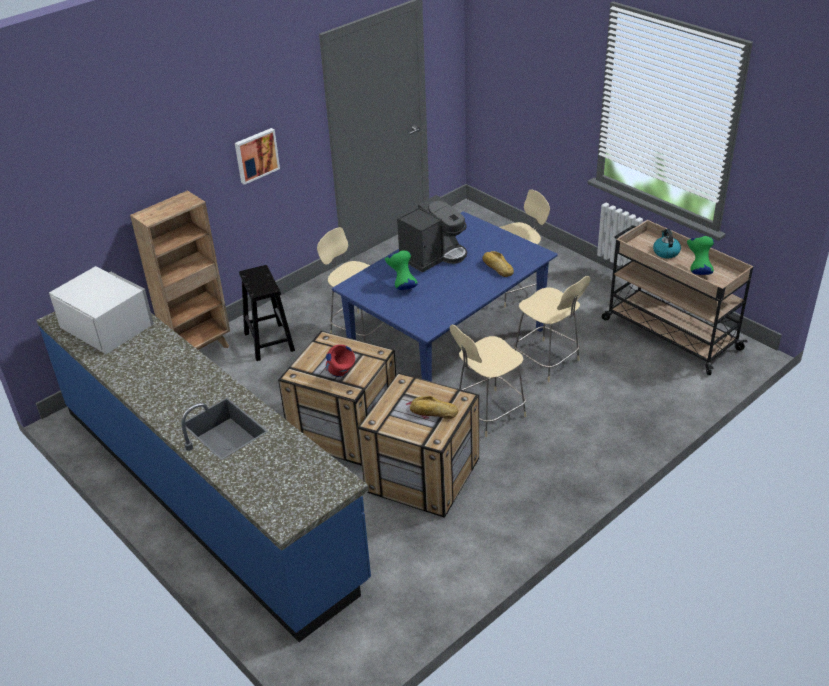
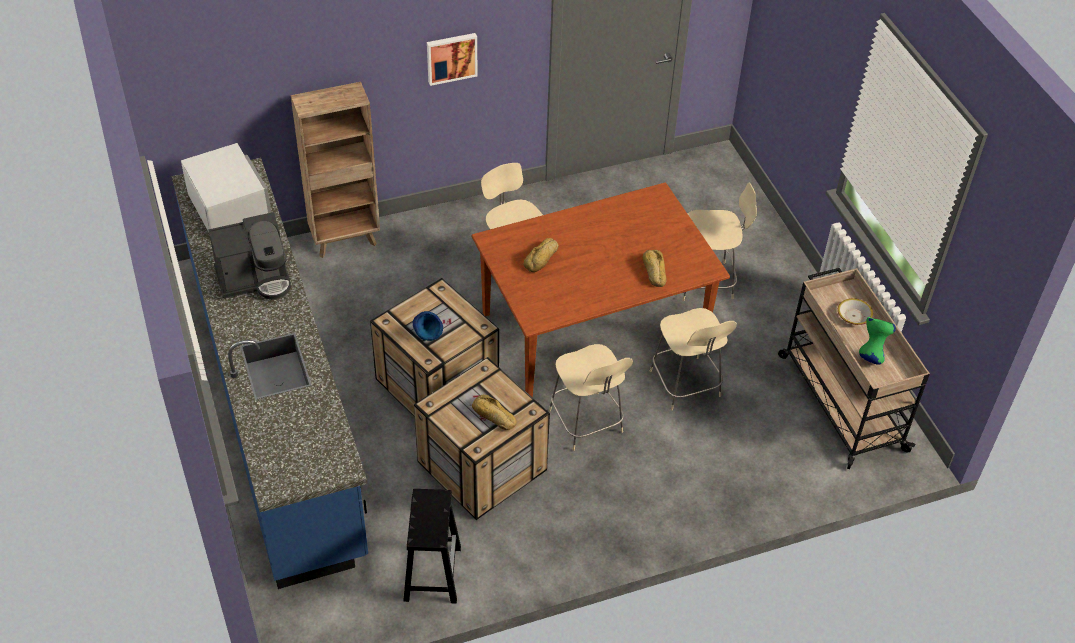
camera: 20 degrees right, 10 degrees up
black stool [239,265,295,361] -> black stool moved to [403,489,461,604]
red vase [326,344,355,377] -> blue vase [413,311,443,341]
blue dining table [332,211,558,382] -> brown dining table [472,182,730,398]
green vase [385,250,418,290] -> bread [524,238,559,272]
coffee machine [397,195,467,273] -> coffee machine moved to [208,212,291,300]
beige chair [450,325,526,437] -> beige chair turned 105 degrees counterclockwise [549,344,633,451]
kettle [653,229,681,258] -> bowl [838,298,873,325]

